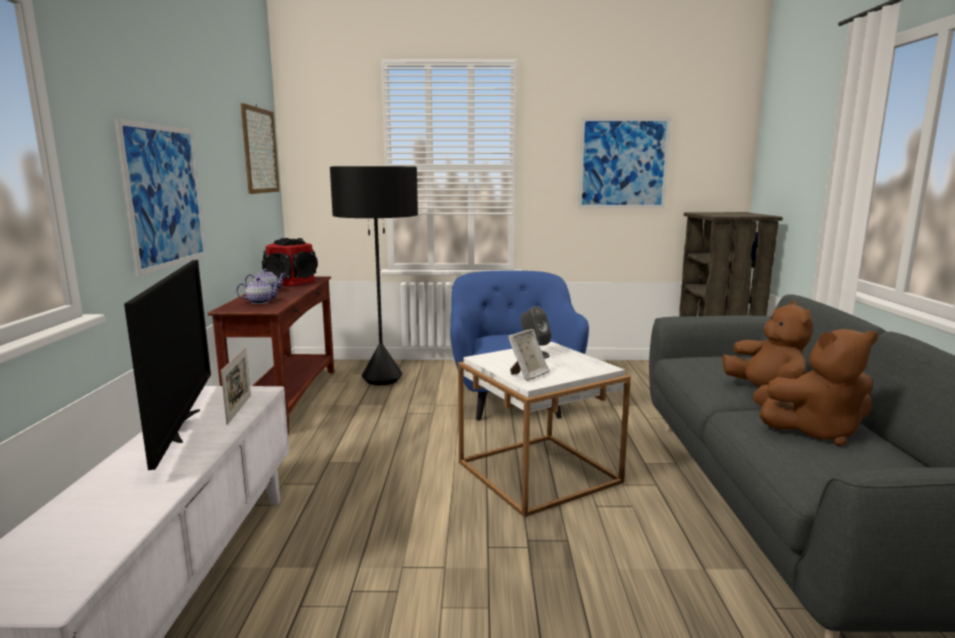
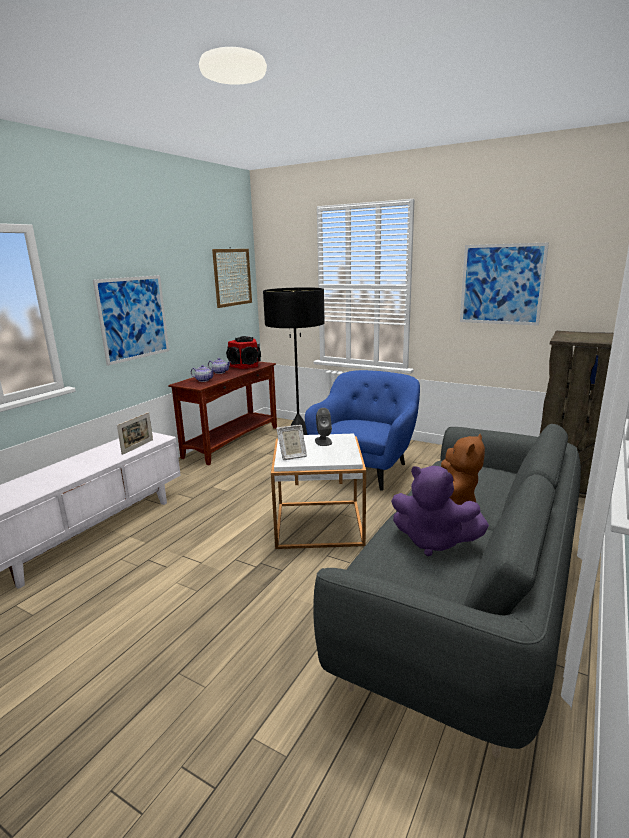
camera: 30 degrees right, 5 degrees up
television [124,260,211,470] -> none
brown plush toy [759,329,878,447] -> purple plush toy [391,466,489,556]

